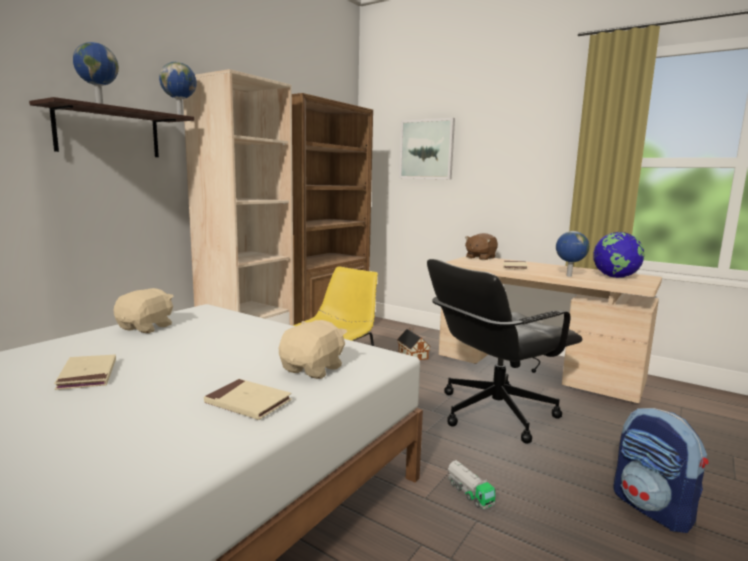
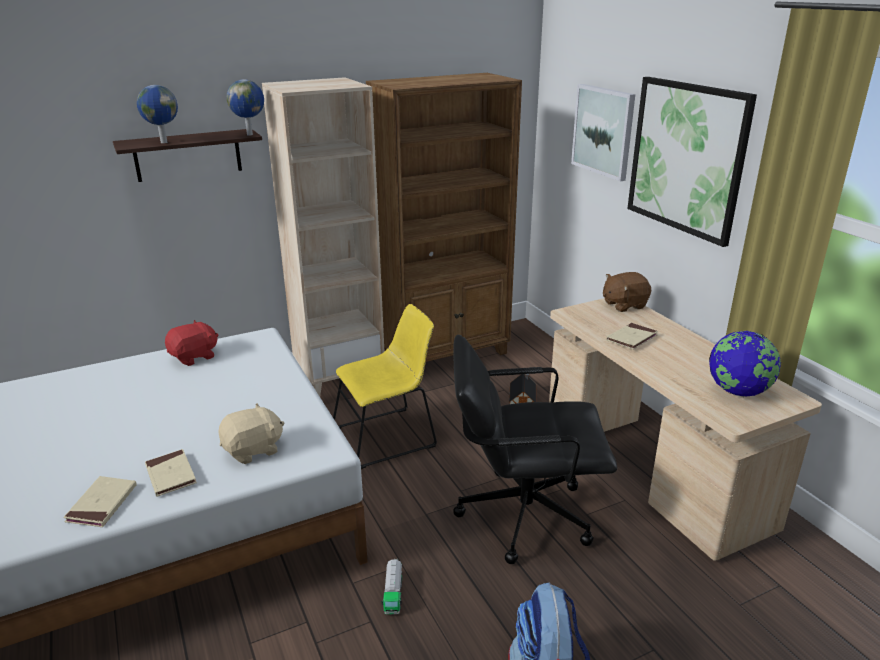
camera: 30 degrees right, 15 degrees up
beige book [54,354,116,390] -> beige book moved to [63,476,137,527]
beige plush toy [113,288,173,333] -> red plush toy [165,320,218,366]
globe [556,231,589,277] -> none
none -> picture [627,77,757,247]

